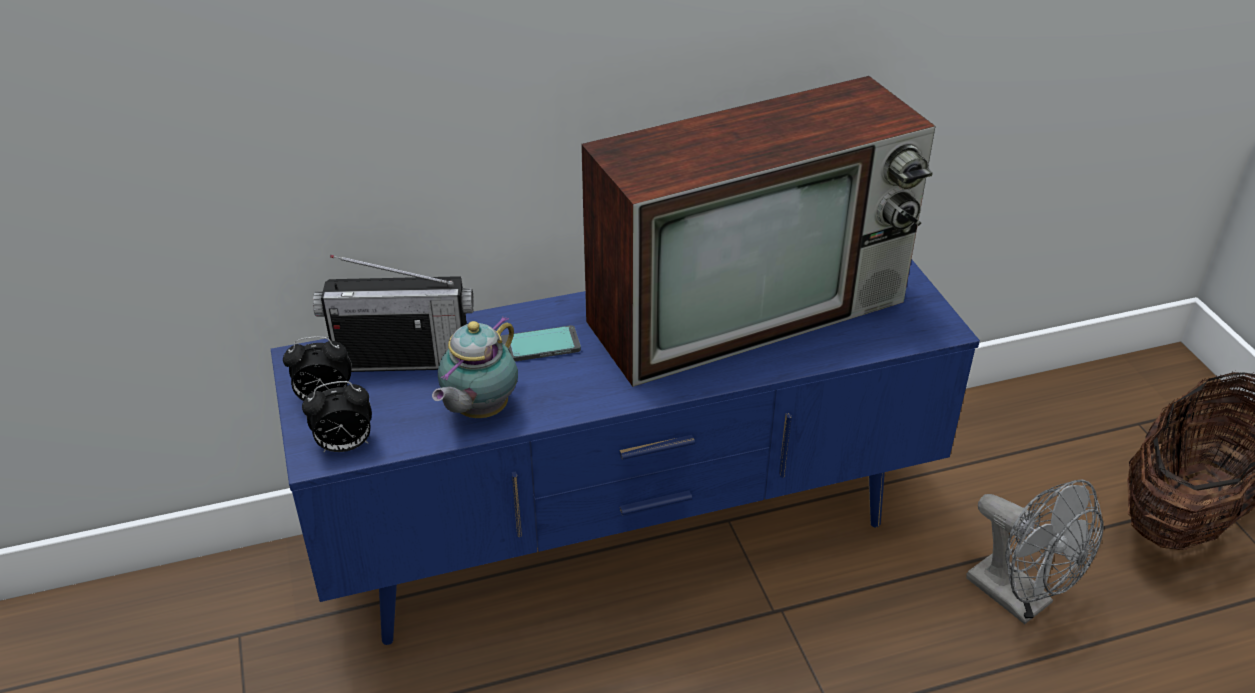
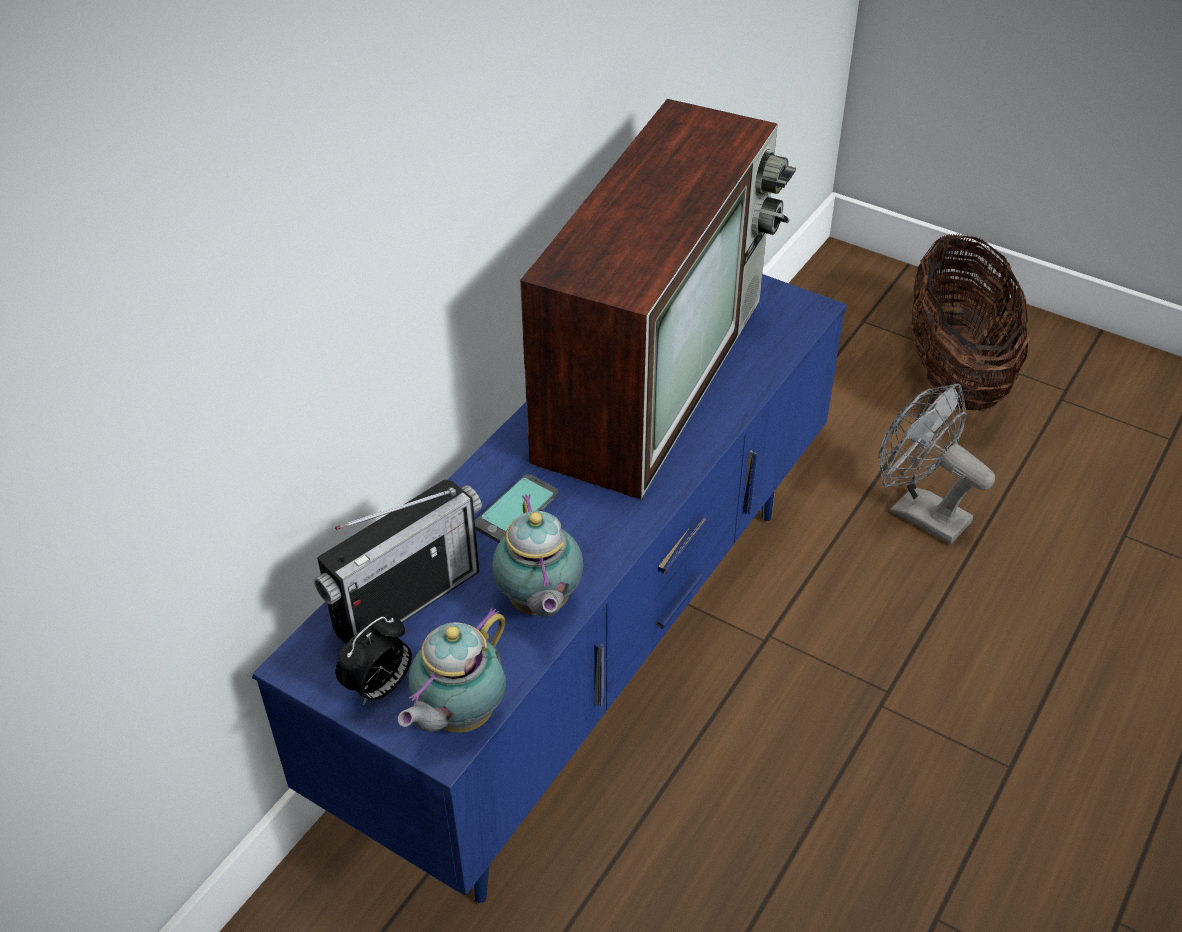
camera: 40 degrees left, 5 degrees up
alarm clock [302,381,372,453] -> teapot [398,607,506,733]
grey fan [966,479,1104,624] -> grey fan turned 150 degrees counterclockwise [878,383,995,544]

